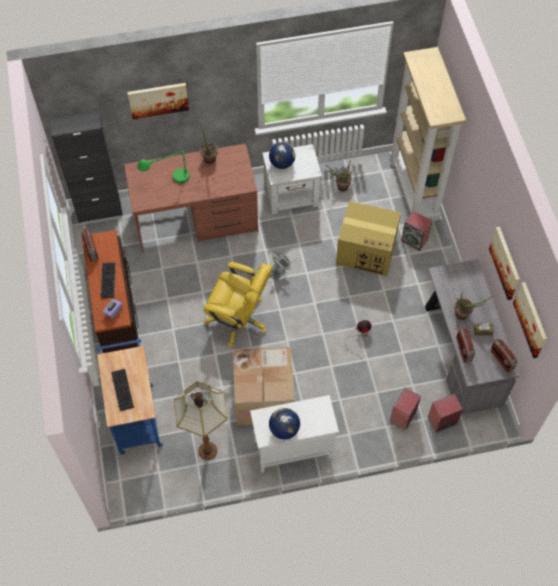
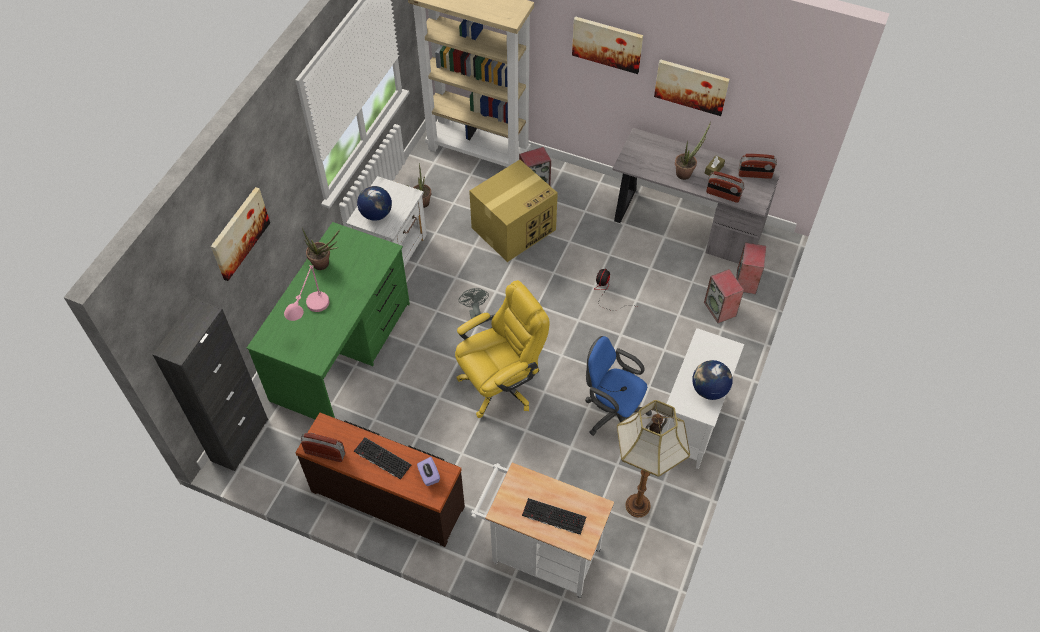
camera: 55 degrees left, 5 degrees down
blue cart [97,338,163,454] -> white cart [471,463,614,598]
brown desk [124,144,258,253] -> green desk [247,222,410,419]
green table lamp [137,150,189,183] -> pink table lamp [284,265,329,321]
cardboard box [233,347,294,426] -> blue office chair [585,336,652,436]
picture [513,282,547,358] -> picture moved to [572,16,643,74]

